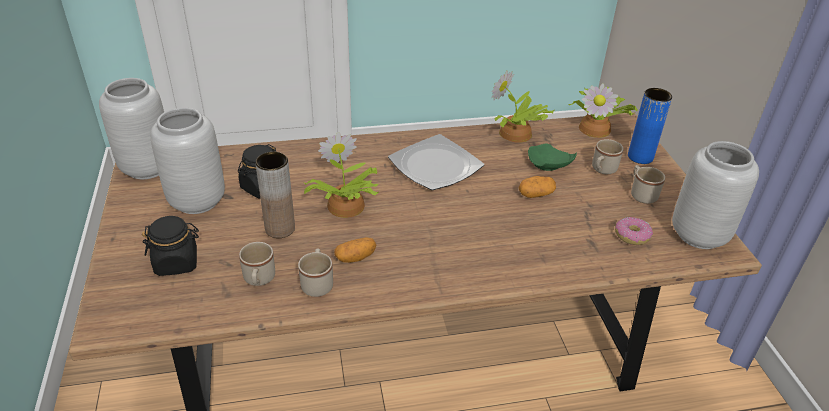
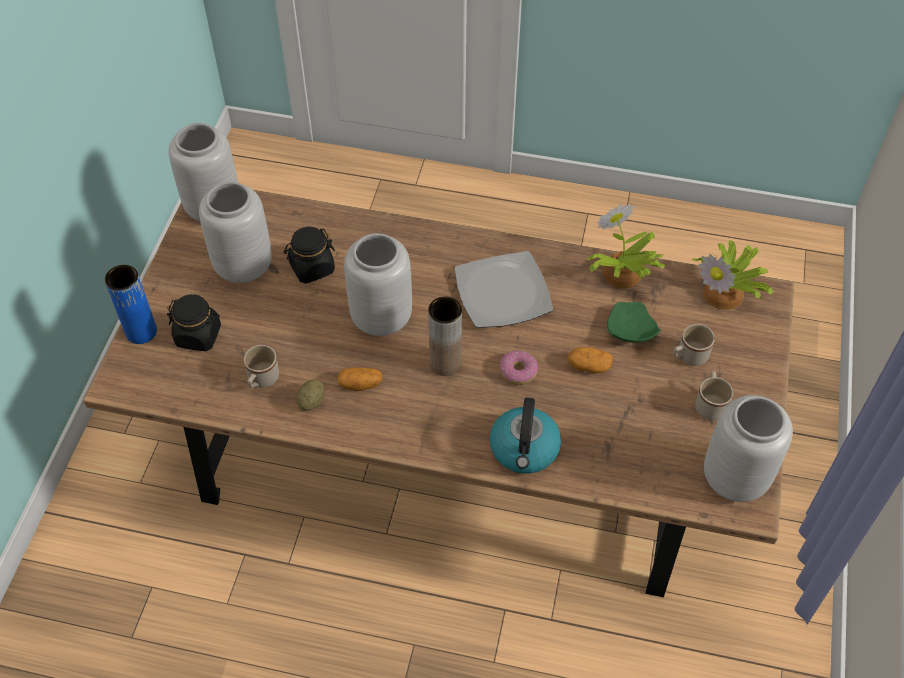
camera: 25 degrees right, 15 degrees up
brown vase [255,152,295,238] -> brown vase moved to [428,297,462,376]
beige mug [298,248,333,297] -> potato [296,379,325,411]
potted plant [304,132,378,218] -> grey vase [344,233,412,336]
donut [615,217,653,245] -> donut moved to [500,351,538,385]
blue vase [628,88,672,164] -> blue vase moved to [105,265,157,344]
none -> kettle [490,398,561,474]

